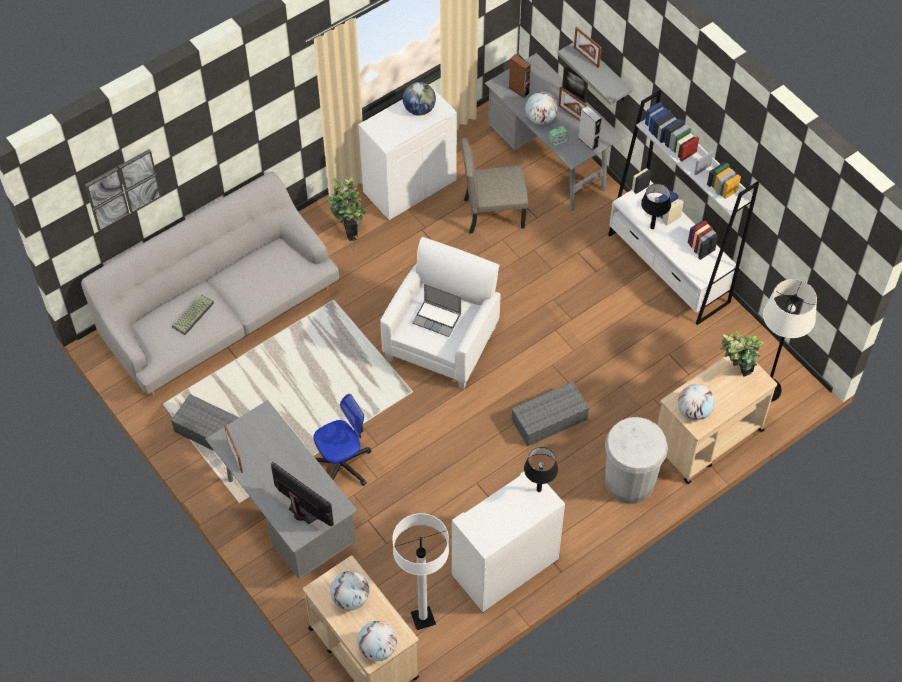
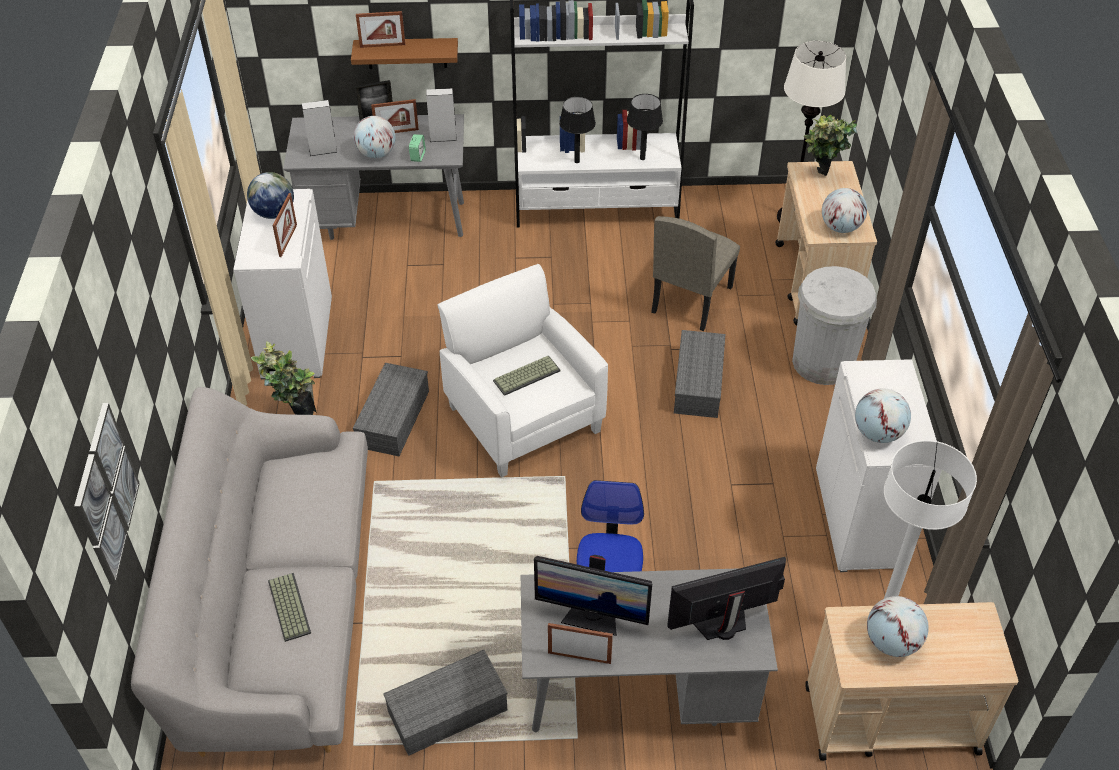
camera: 55 degrees left, 10 degrees down
globe [357,621,397,661] -> globe moved to [855,388,911,443]
laptop [412,283,461,337] -> keyboard [493,356,561,396]
beige chair [461,138,528,233] -> beige chair moved to [651,216,740,331]
brown speaker [508,54,531,98] -> grey speaker [302,100,337,156]
black table lamp [524,447,558,492] -> black table lamp moved to [627,94,663,160]
grey shelf [557,42,632,105] -> brown shelf [351,38,458,69]
none -> picture frame [273,193,297,257]
none -> grey storage box [353,363,429,456]
none -> monitor [534,555,652,636]

